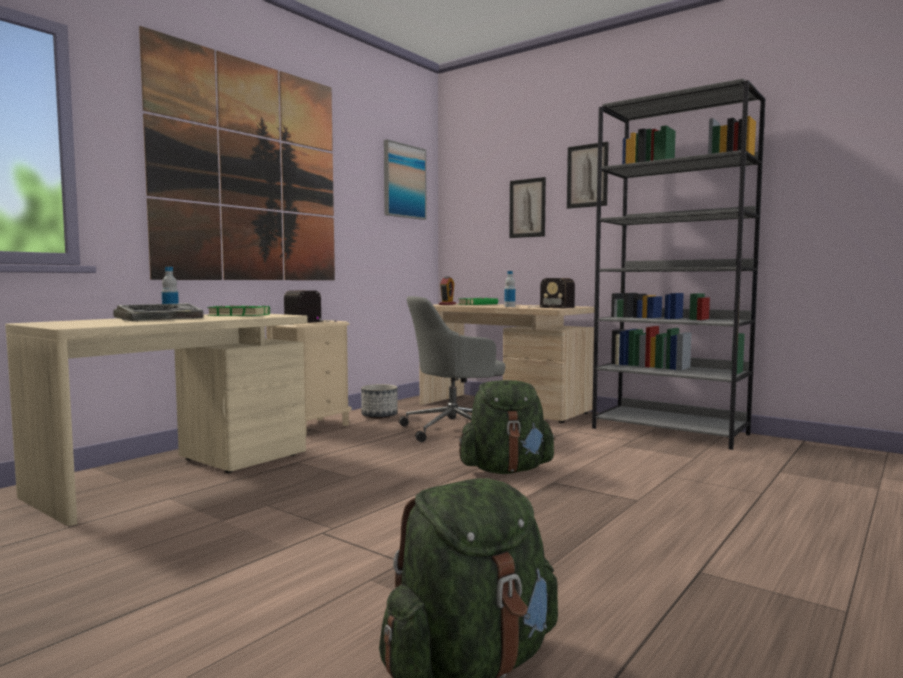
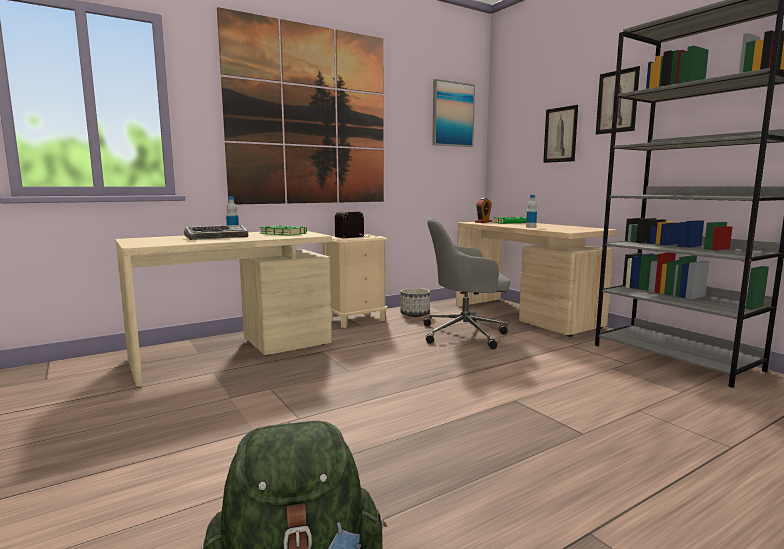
camera: 20 degrees right, 5 degrees up
green backpack [459,380,556,474] -> none
radio [530,278,575,308] -> none

